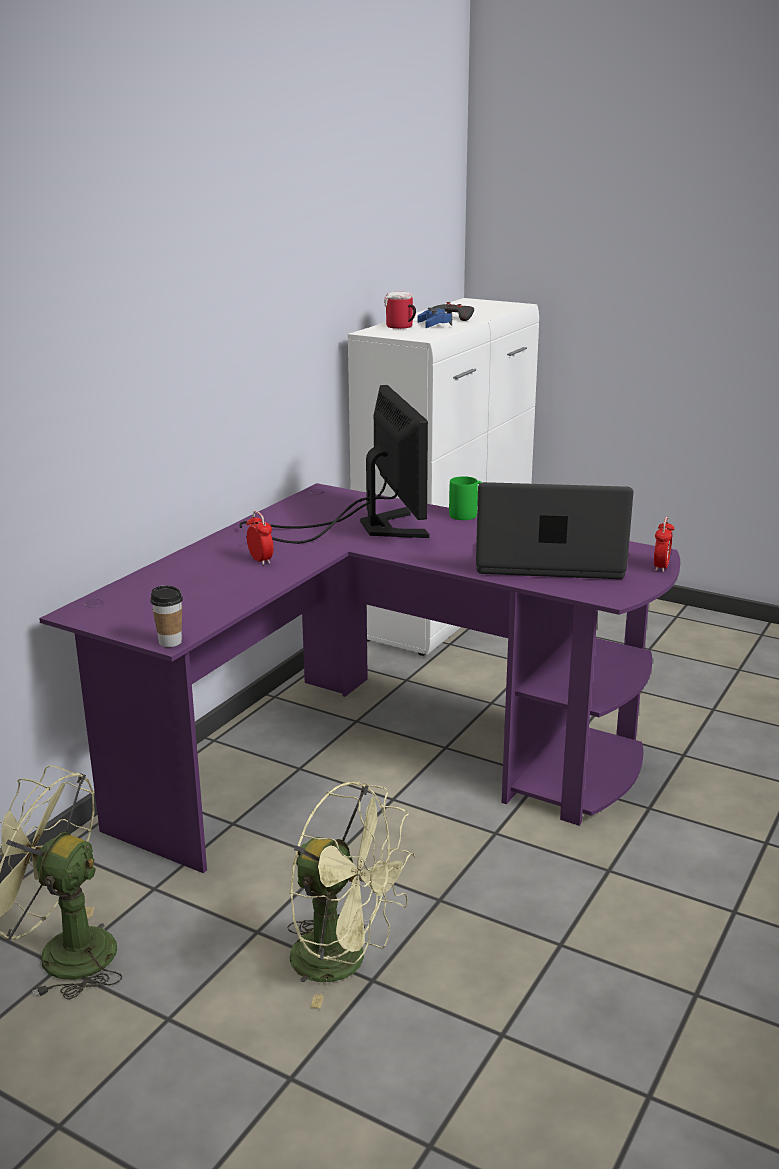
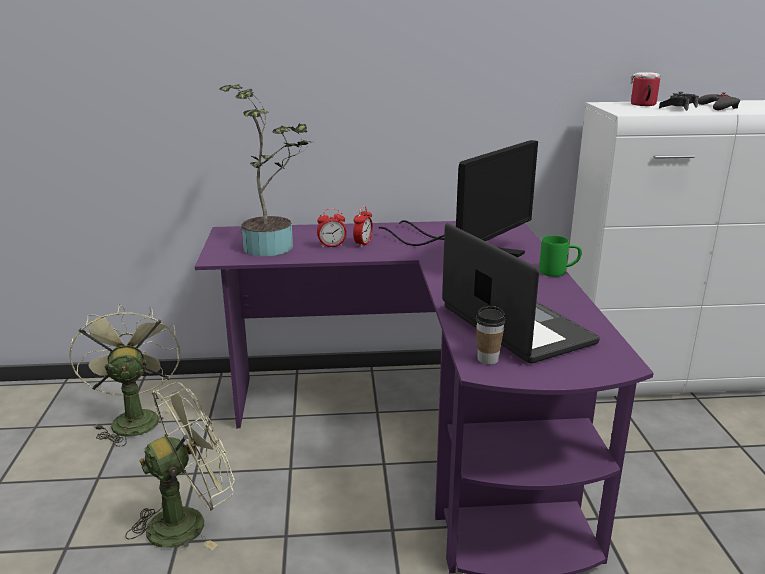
camera: 55 degrees right, 0 degrees up
cup [150,585,183,647] -> cup moved to [475,306,506,364]
green fan [287,782,415,1008] -> green fan turned 120 degrees counterclockwise [125,382,235,550]
blue game controller [417,307,452,328] -> black game controller [659,92,699,111]
alarm clock [654,517,675,572] -> alarm clock moved to [317,208,347,248]
none -> potted plant [219,84,311,256]

